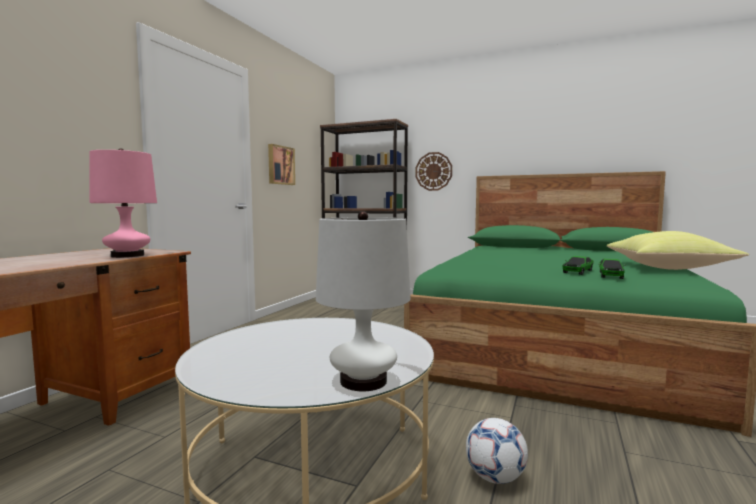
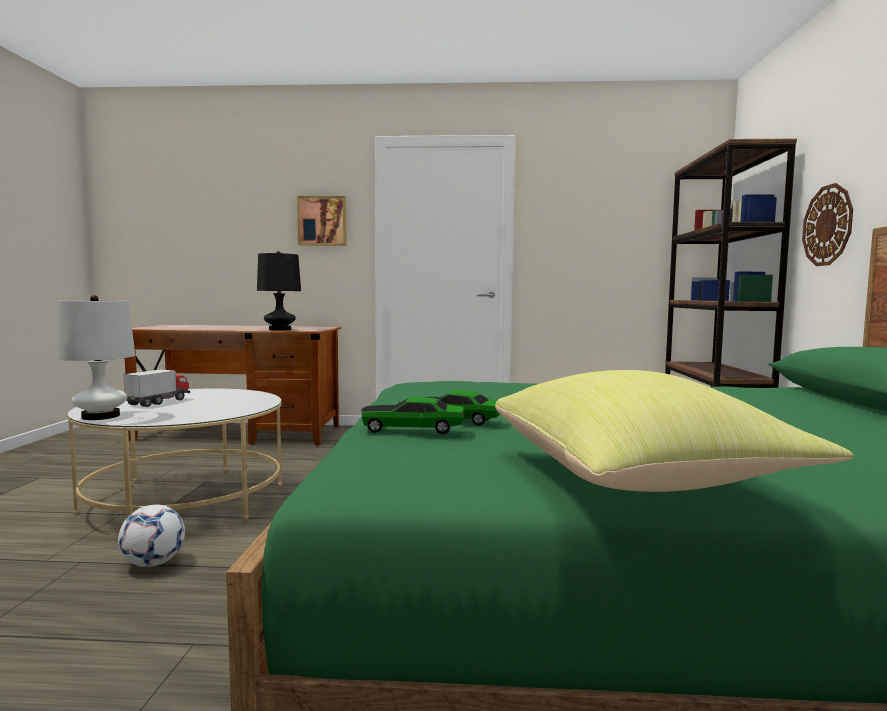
camera: 70 degrees right, 0 degrees up
pink table lamp [90,148,157,258] -> black table lamp [257,251,301,331]
picture [268,144,295,185] -> picture moved to [297,196,346,246]
none -> toy truck [123,369,190,407]

